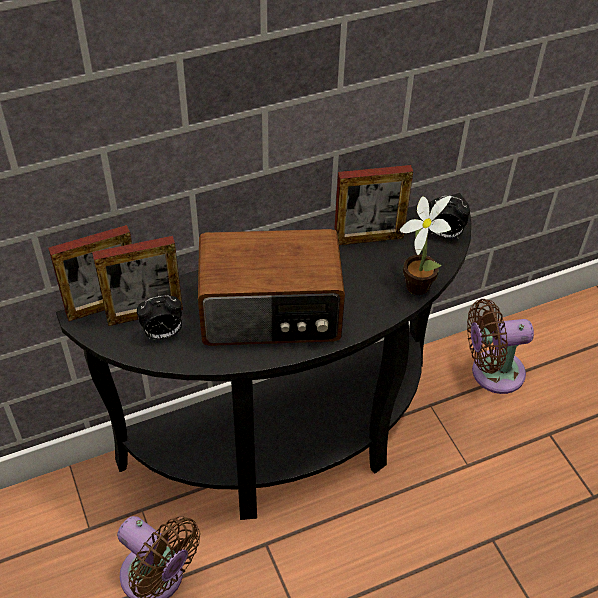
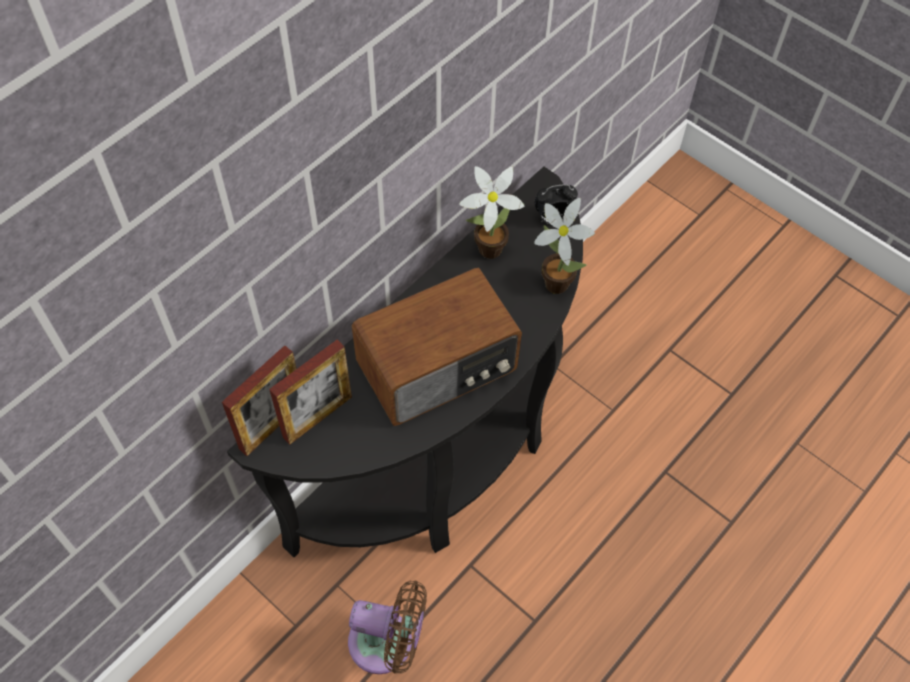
camera: 25 degrees left, 10 degrees up
alarm clock [137,295,182,340] -> none
picture frame [334,165,413,245] -> potted plant [459,166,524,259]
brown fan [467,299,534,394] -> none

